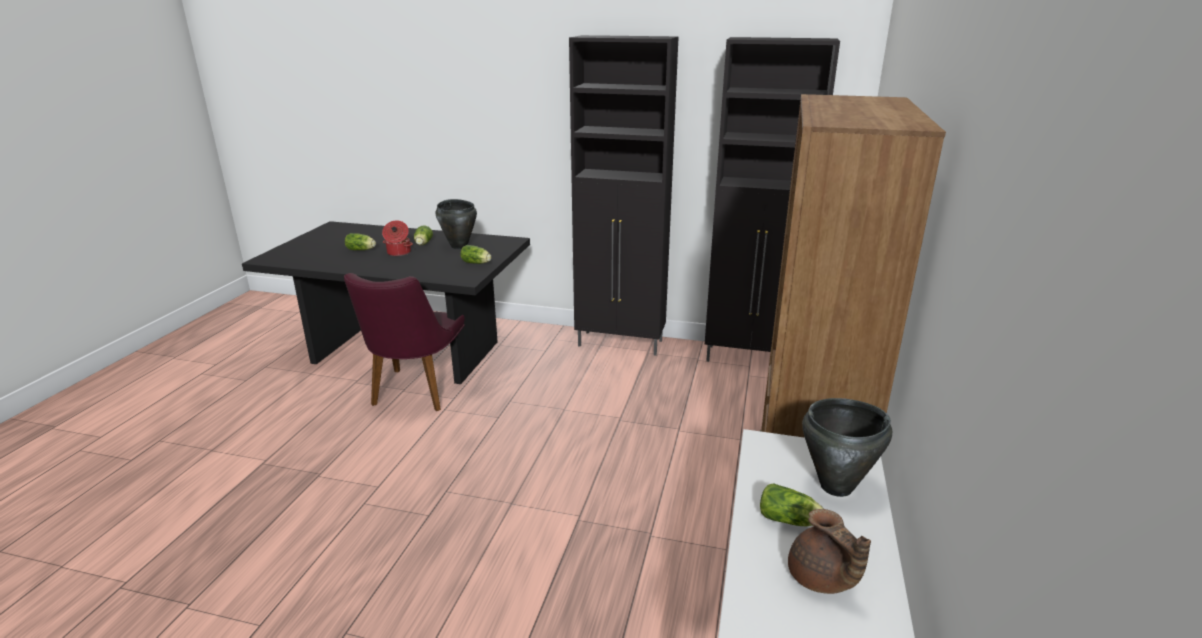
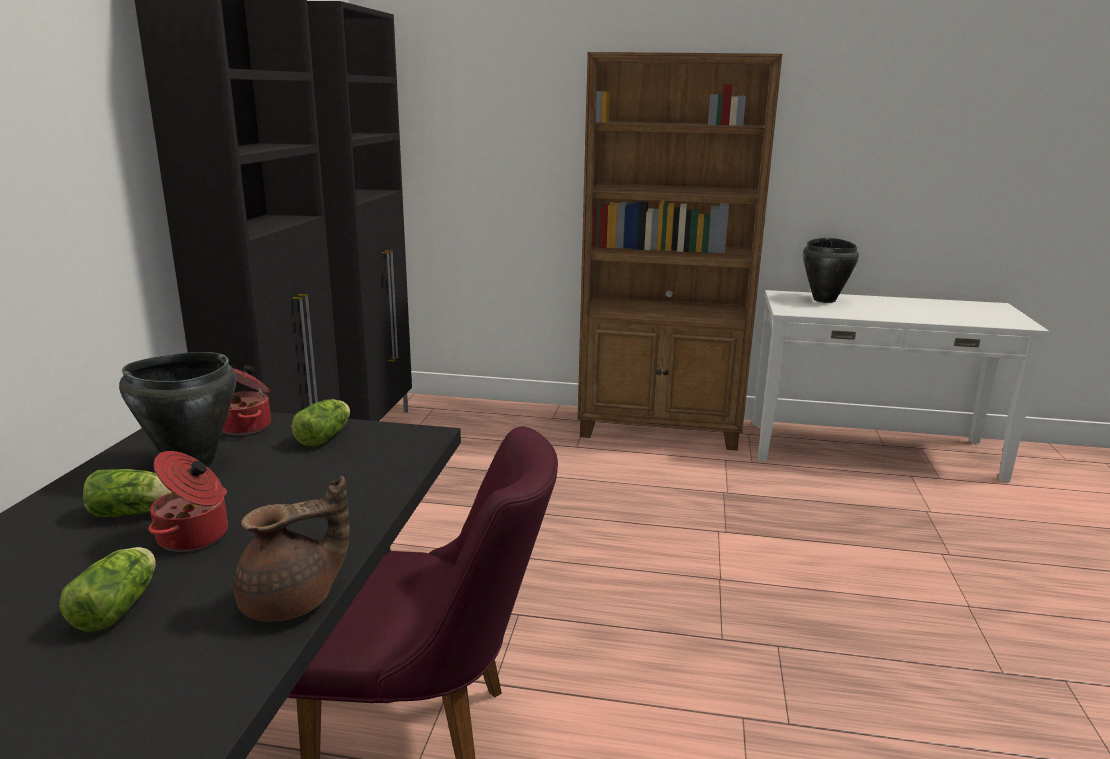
camera: 95 degrees left, 5 degrees down
lettuce [760,483,824,526] -> none
brown teapot [788,509,871,594] -> brown teapot moved to [234,476,350,622]
none -> cooking pot [222,365,271,435]

